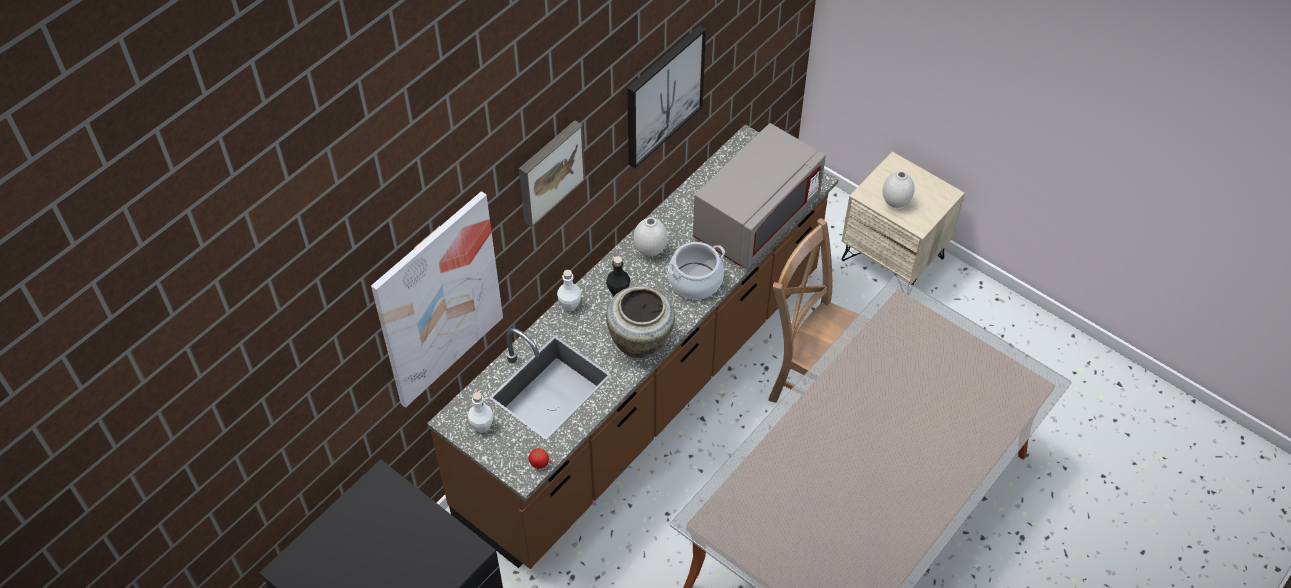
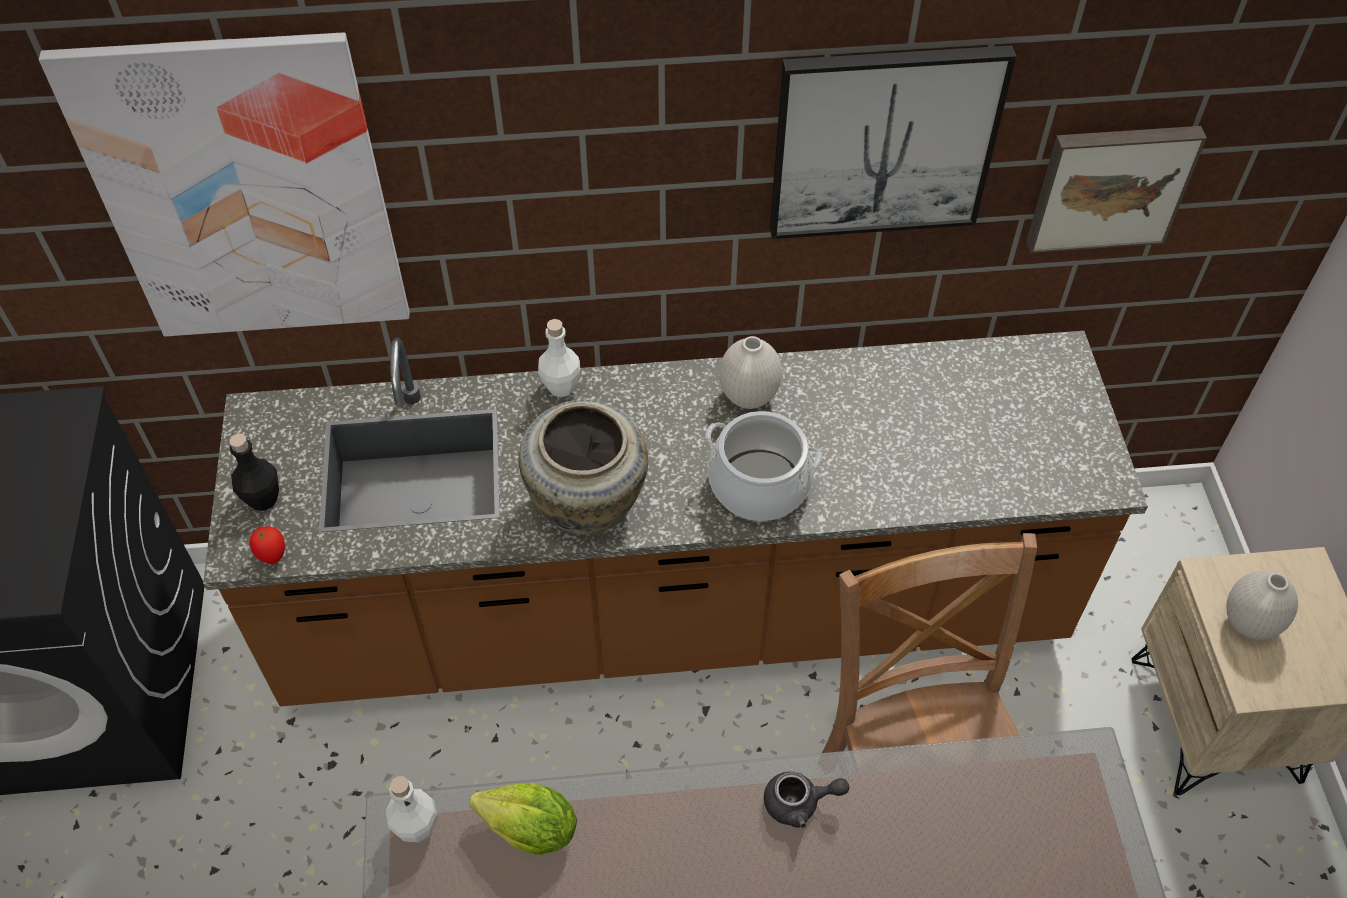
camera: 45 degrees right, 0 degrees up
white bottle [468,392,494,433] -> white bottle moved to [386,776,437,842]
picture [519,120,585,227] -> picture moved to [1026,126,1207,253]
black bottle [606,256,630,296] -> black bottle moved to [229,434,279,511]
grey microwave [693,123,826,269] -> none
none -> lettuce [469,783,577,855]
none -> grey teapot [764,772,849,828]

